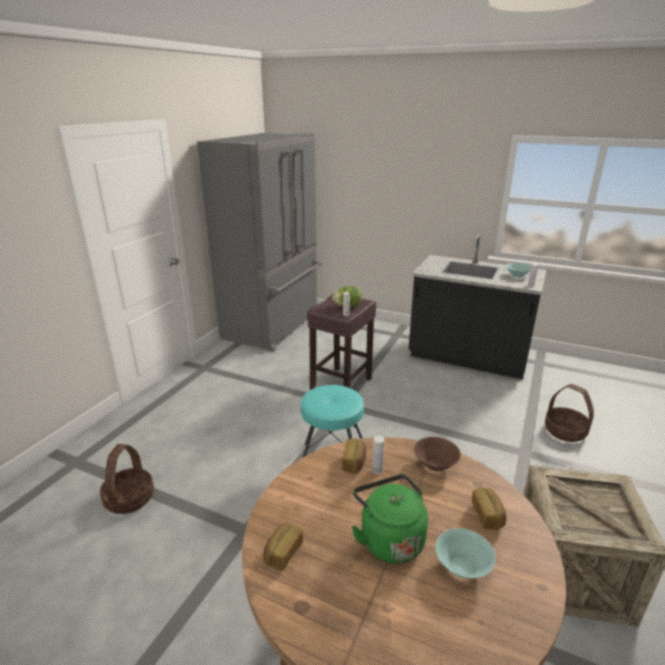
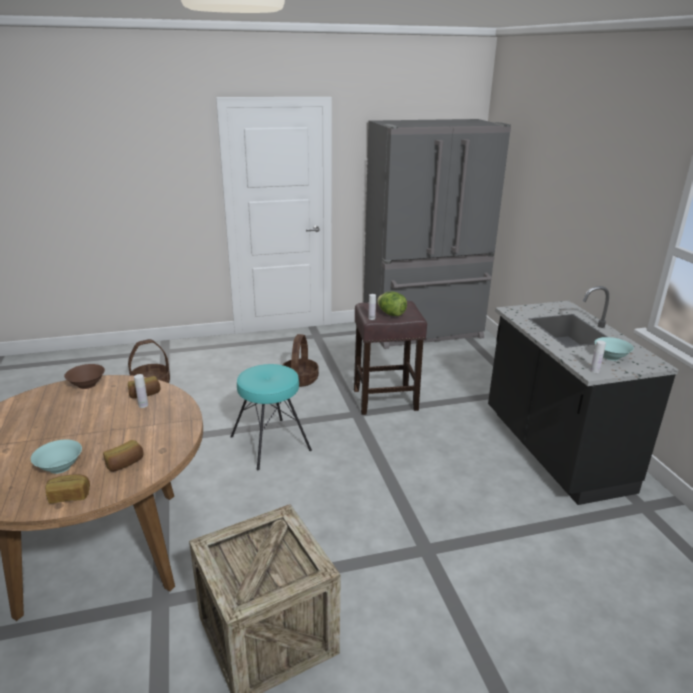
camera: 50 degrees right, 0 degrees up
bread [263,523,303,570] -> bread moved to [45,474,90,504]
green kettle [352,474,428,564] -> none
brown bowl [414,437,461,472] -> brown bowl moved to [64,364,105,389]
basket [545,384,594,442] -> basket moved to [283,334,319,387]

